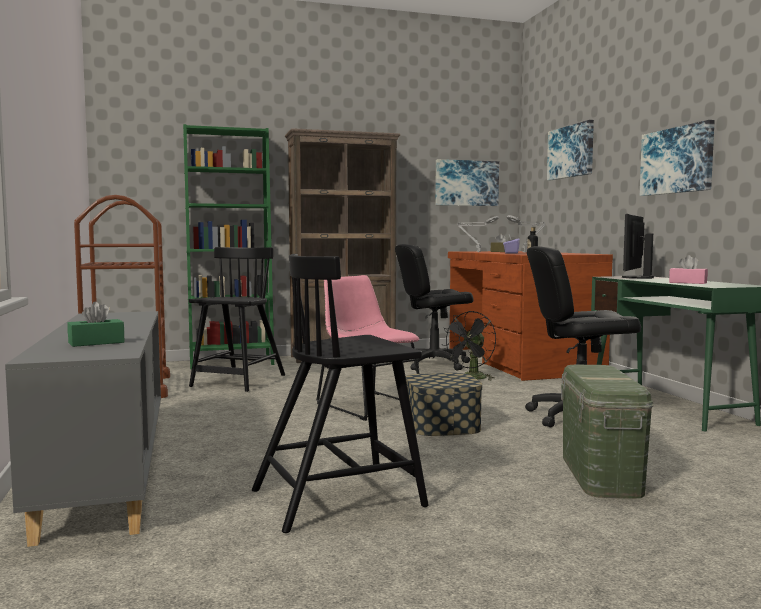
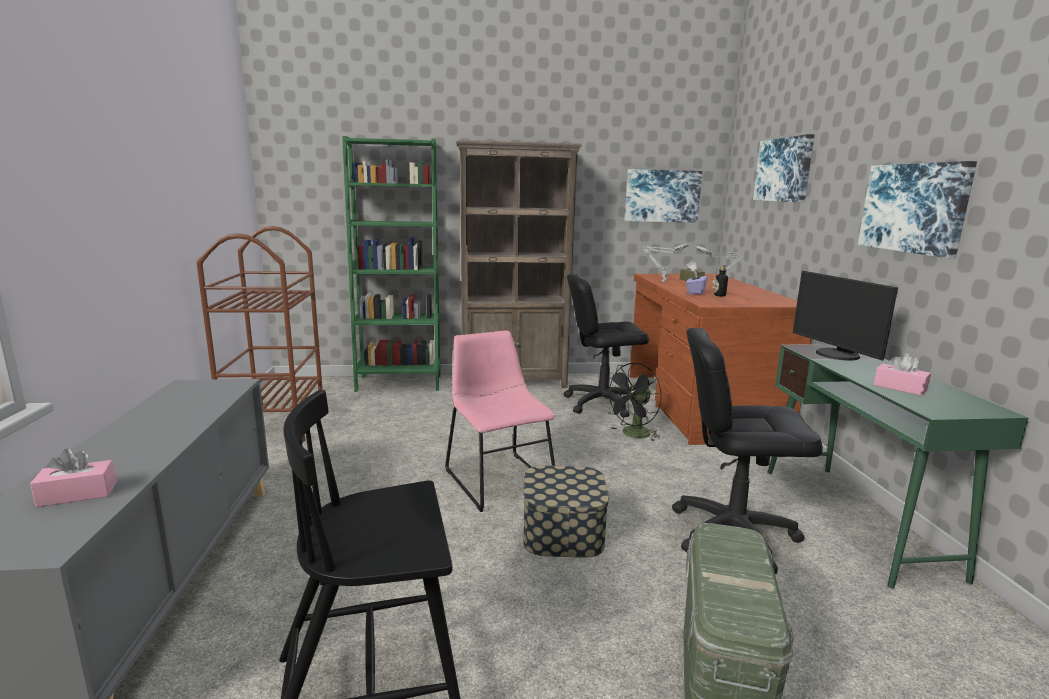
camera: 10 degrees right, 10 degrees up
green tissue box [67,302,125,347] -> pink tissue box [30,449,116,507]
black chair [189,247,285,392] -> none
monitor [621,214,654,279] -> monitor turned 60 degrees counterclockwise [793,271,898,361]

